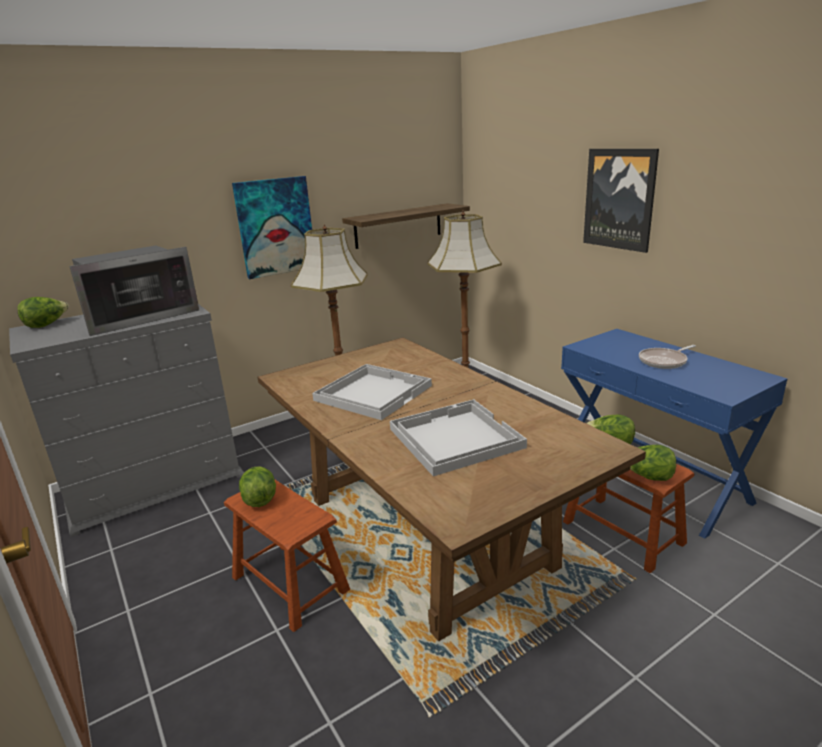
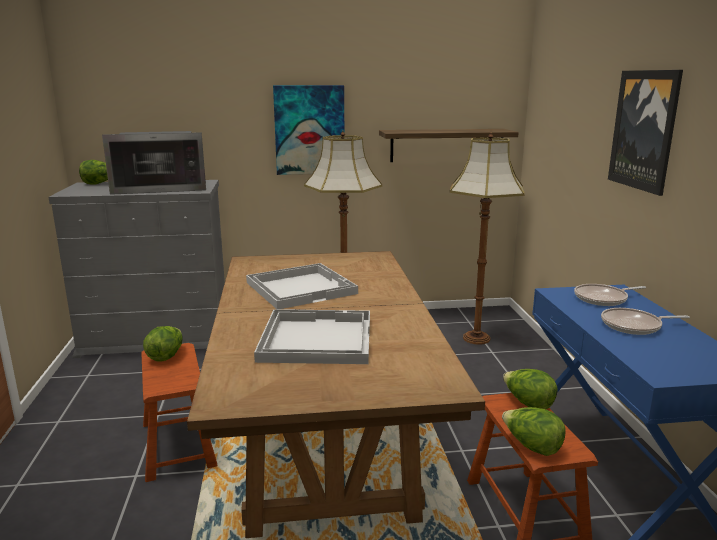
camera: 25 degrees right, 5 degrees down
none -> frying pan [574,284,646,306]

